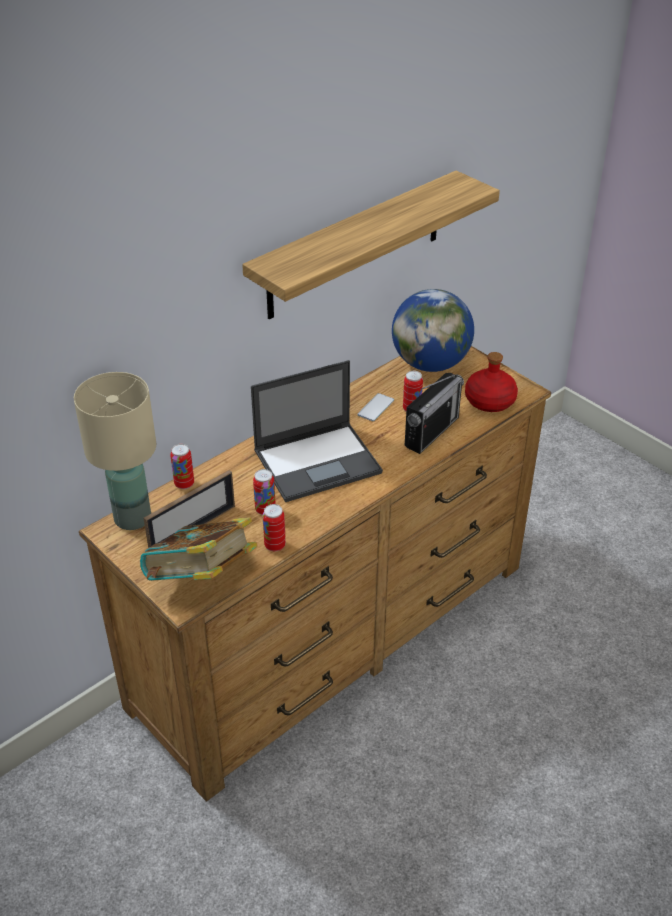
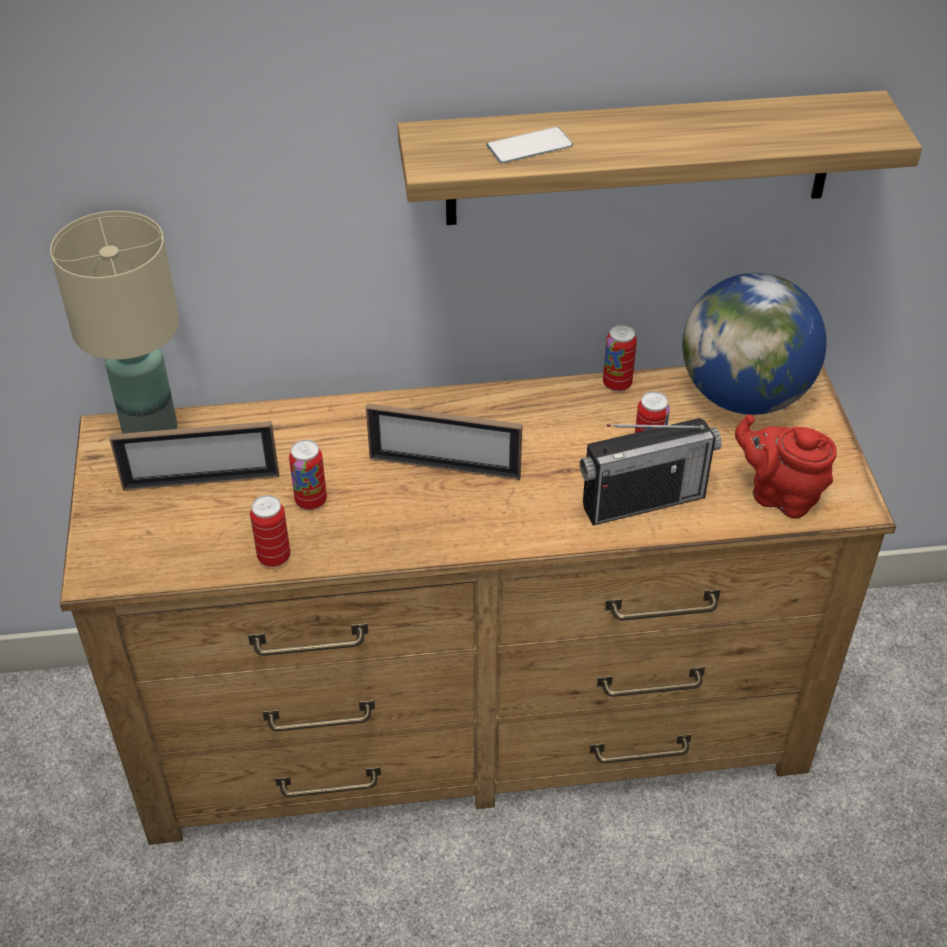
camera: 35 degrees right, 5 degrees up
book [140,517,258,581] -> none
can [170,444,194,489] -> can moved to [603,324,637,392]
laptop [251,360,383,502] -> picture frame [366,403,523,480]
phone [357,393,394,421] -> phone moved to [486,127,573,163]
red bottle [465,352,518,412] -> red teapot [735,414,837,519]

